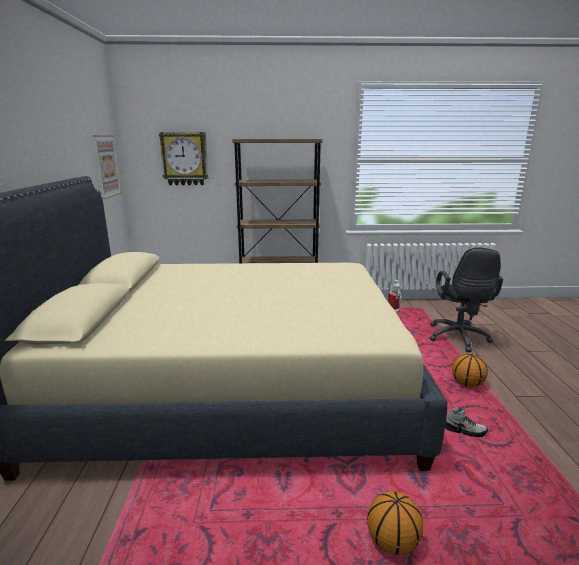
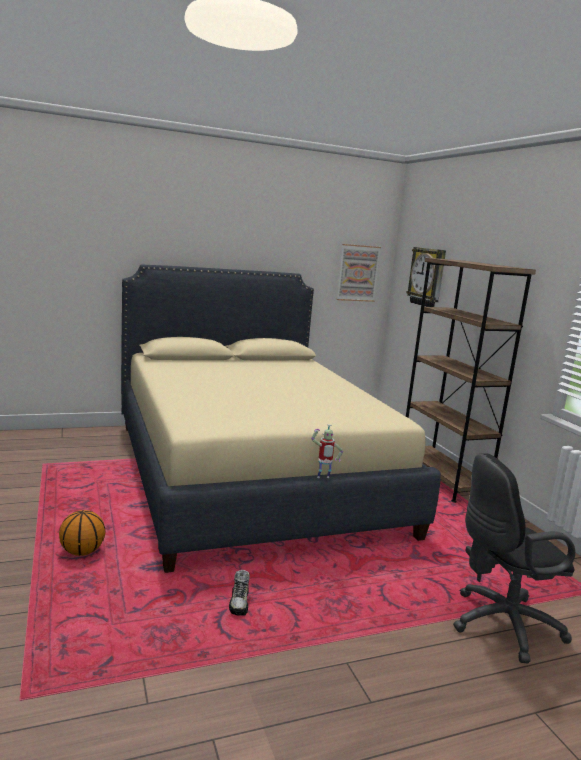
camera: 70 degrees right, 5 degrees down
basketball [452,353,488,387] -> none

